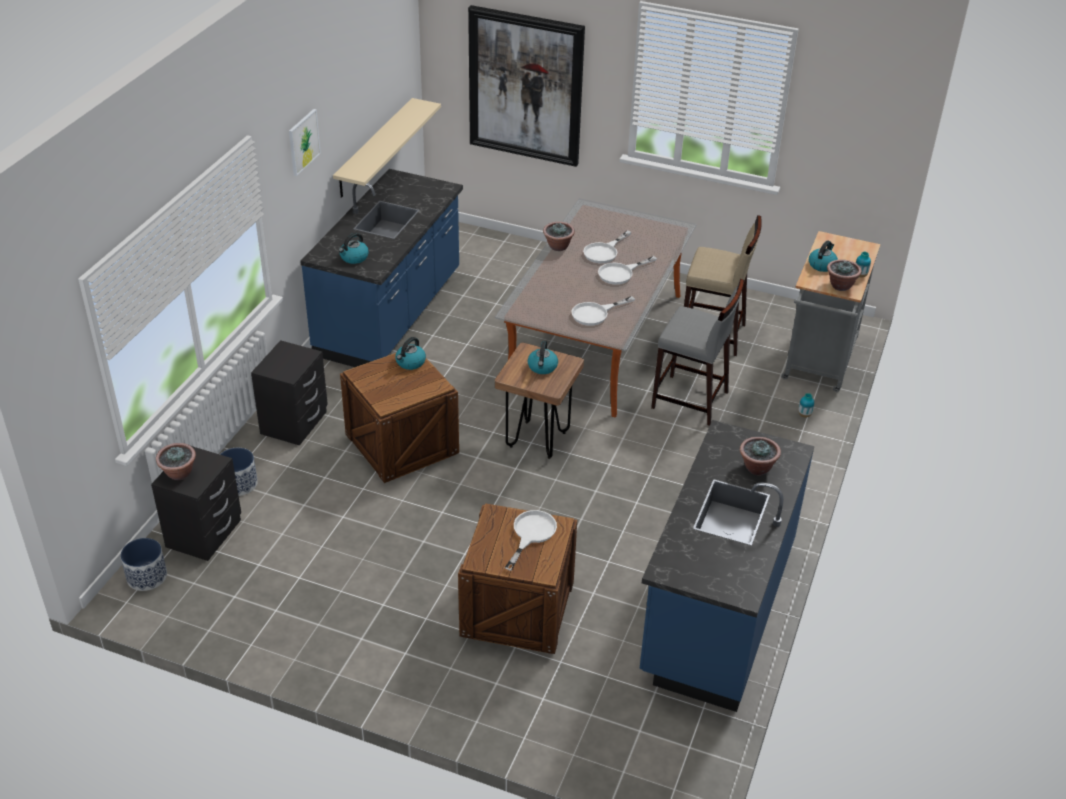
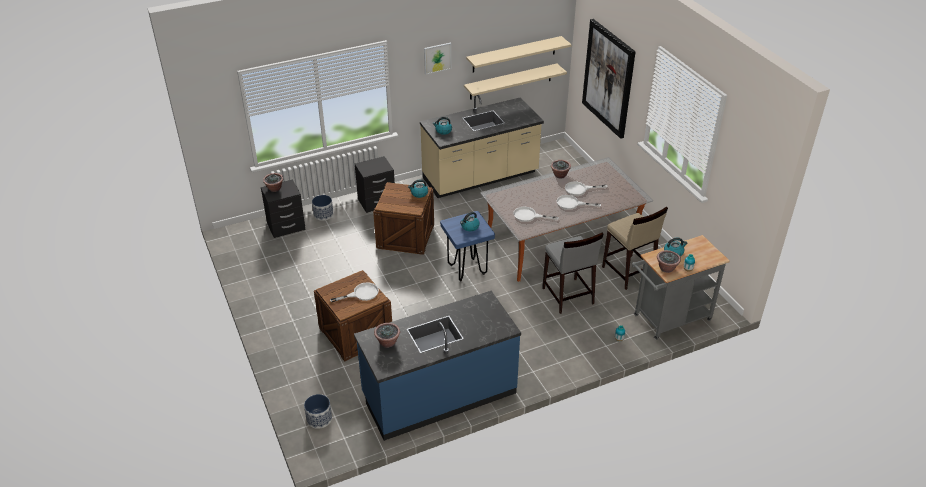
camera: 45 degrees right, 0 degrees up
planter [120,538,167,591] -> planter moved to [304,394,332,429]
blue counter [300,169,463,367] -> beige counter [420,95,544,198]
brown stool [495,342,584,459] -> blue stool [440,211,495,281]
potted plant [740,437,781,476] -> potted plant moved to [374,323,400,348]
none -> beige shelf [466,36,572,72]

